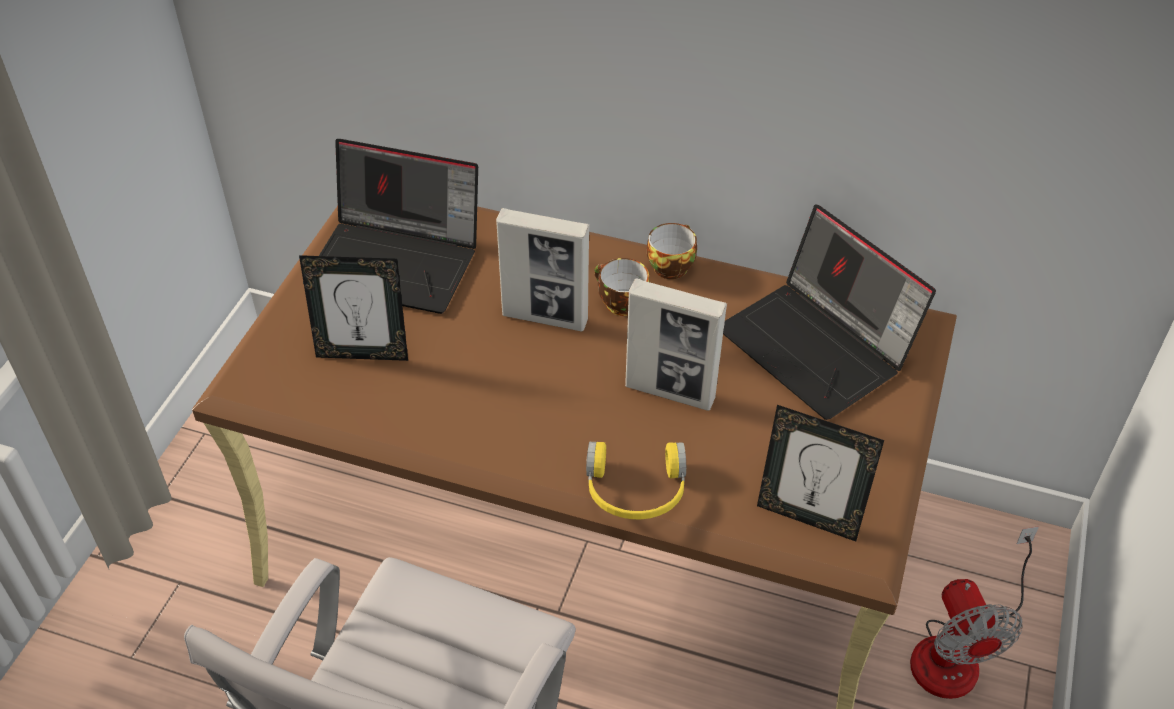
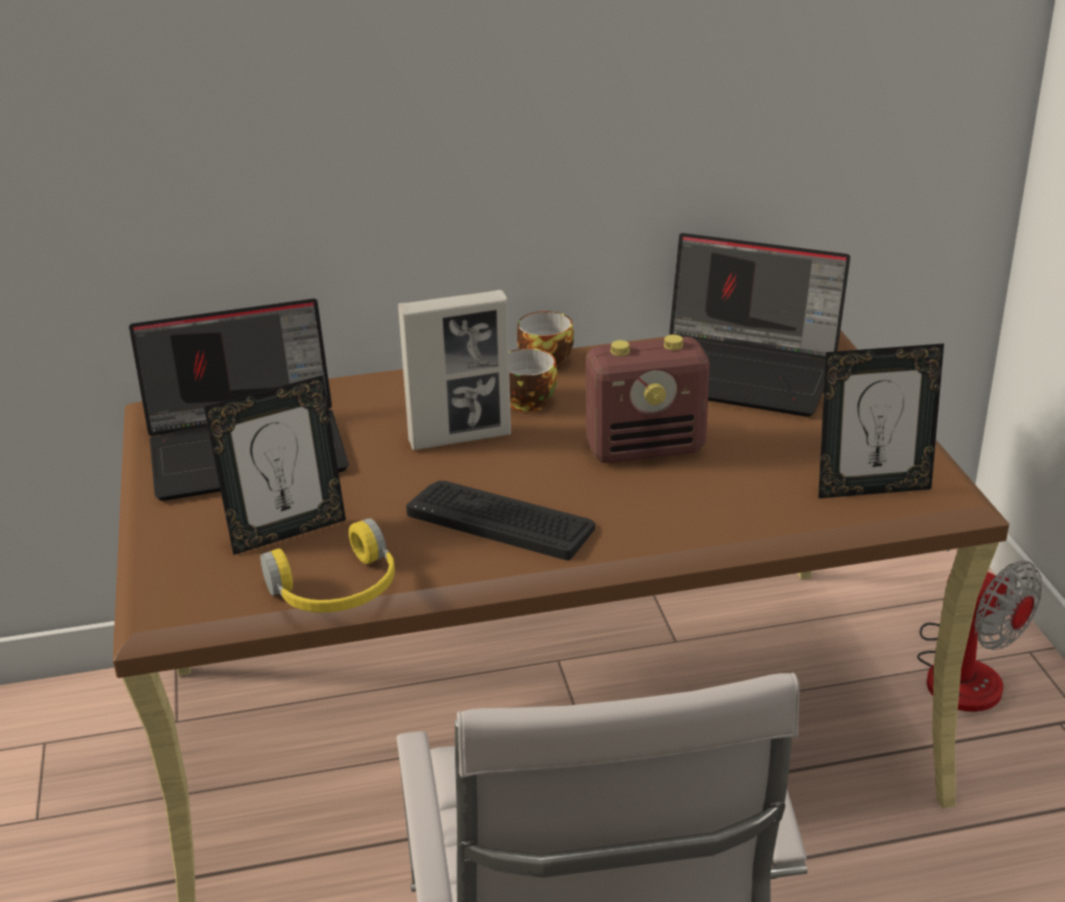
camera: 30 degrees left, 15 degrees down
yellow headphones [586,442,686,519] -> yellow headphones moved to [260,518,395,613]
picture frame [625,278,727,411] -> radio [586,335,710,463]
none -> keyboard [406,481,595,560]

